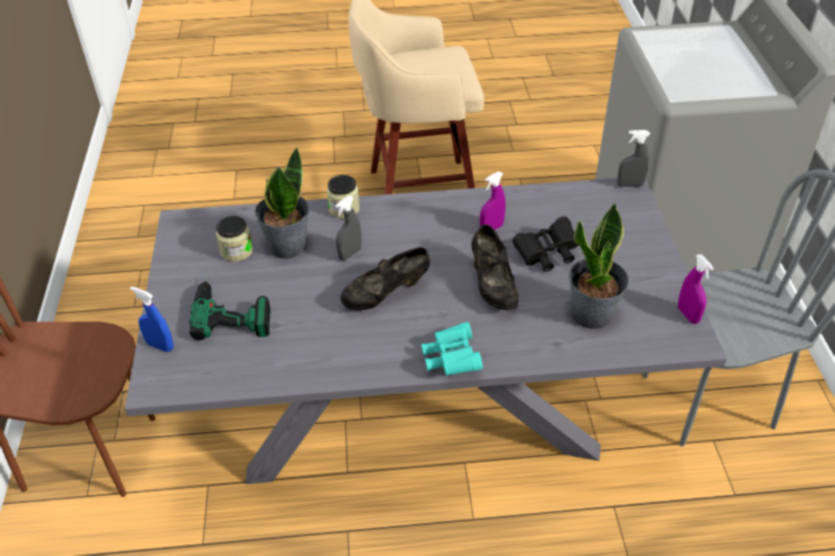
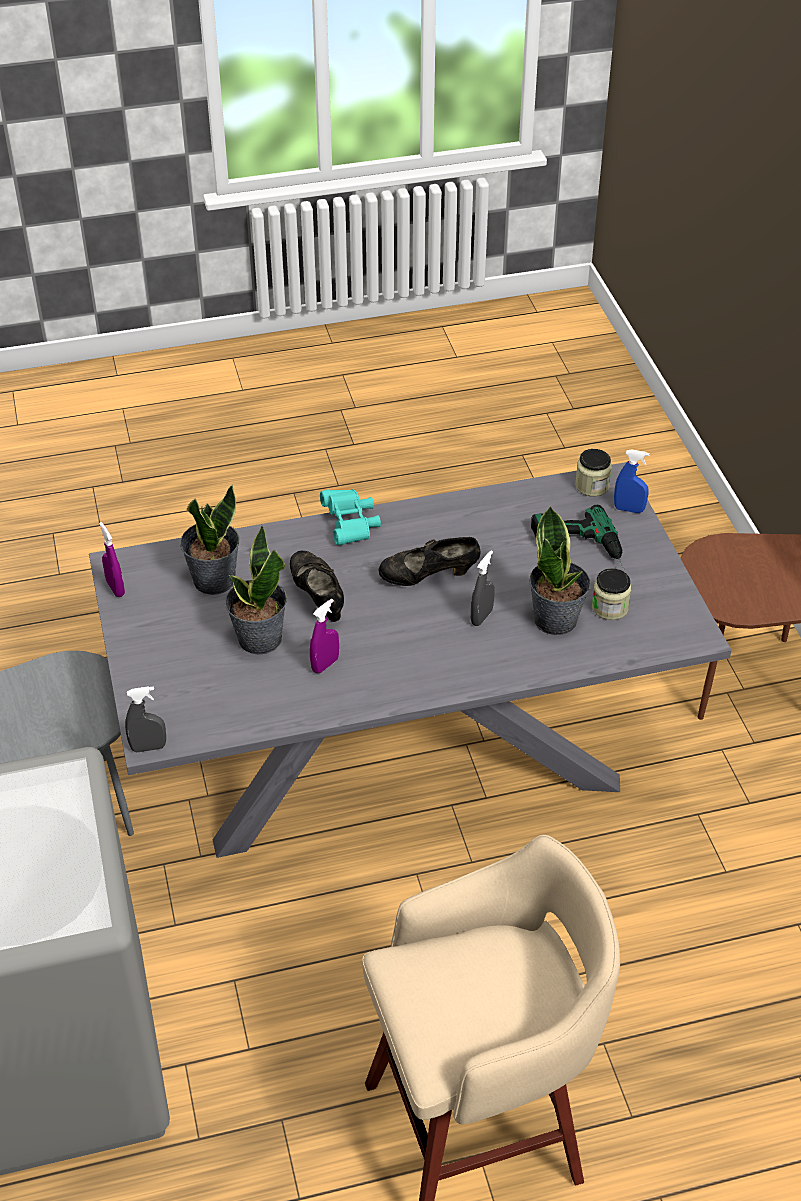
camera: 170 degrees right, 0 degrees up
jar [327,175,360,219] -> jar moved to [575,449,612,497]
black shoe [340,247,430,310] -> black shoe turned 150 degrees counterclockwise [379,537,481,586]
black binoculars [512,216,578,272] -> potted plant [225,525,287,655]

